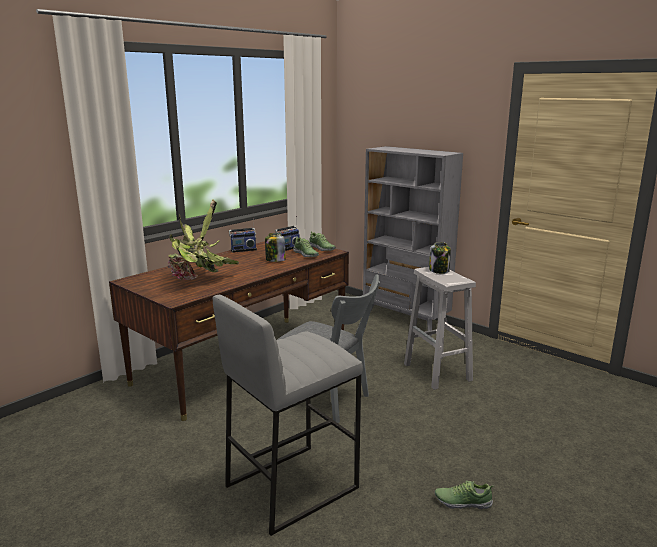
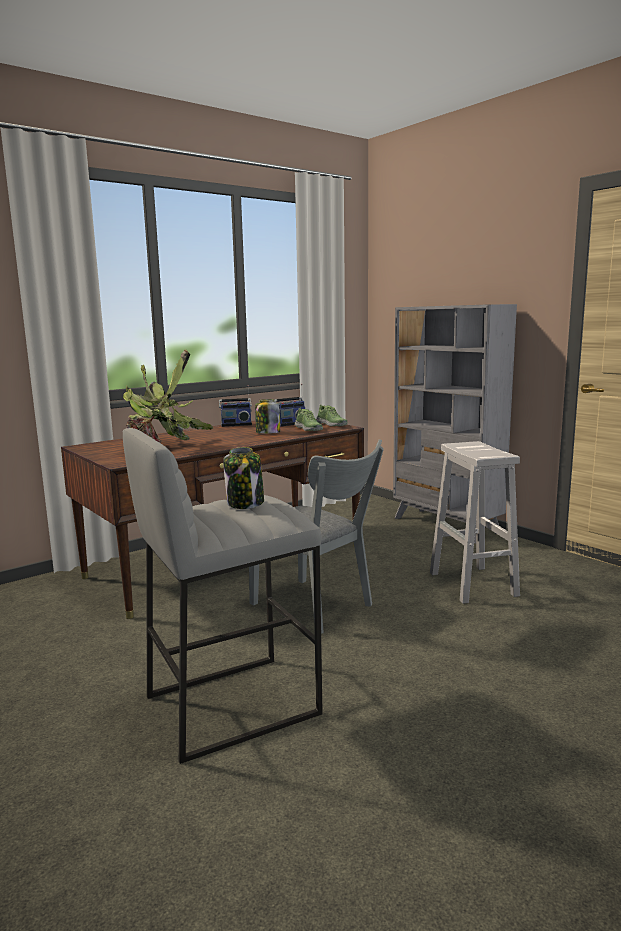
camera: 10 degrees right, 5 degrees down
jar [429,242,451,274] -> jar moved to [223,447,264,509]
shoe [435,480,494,509] -> none

